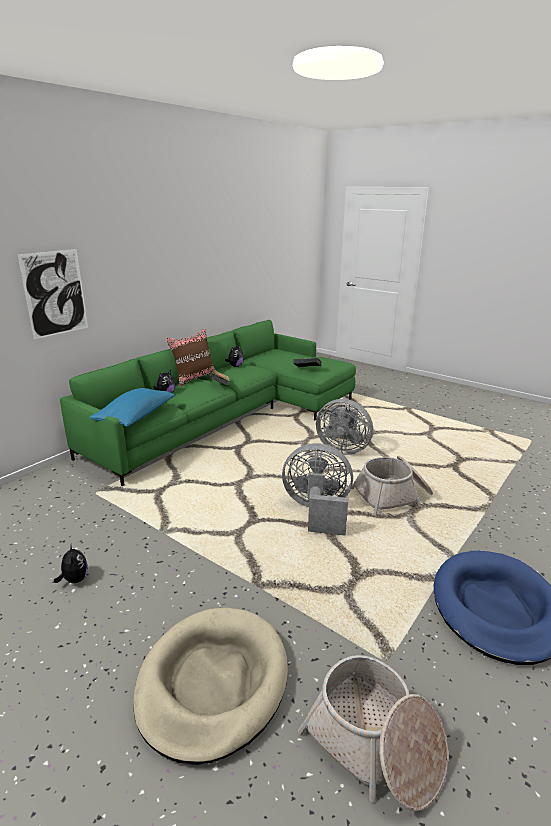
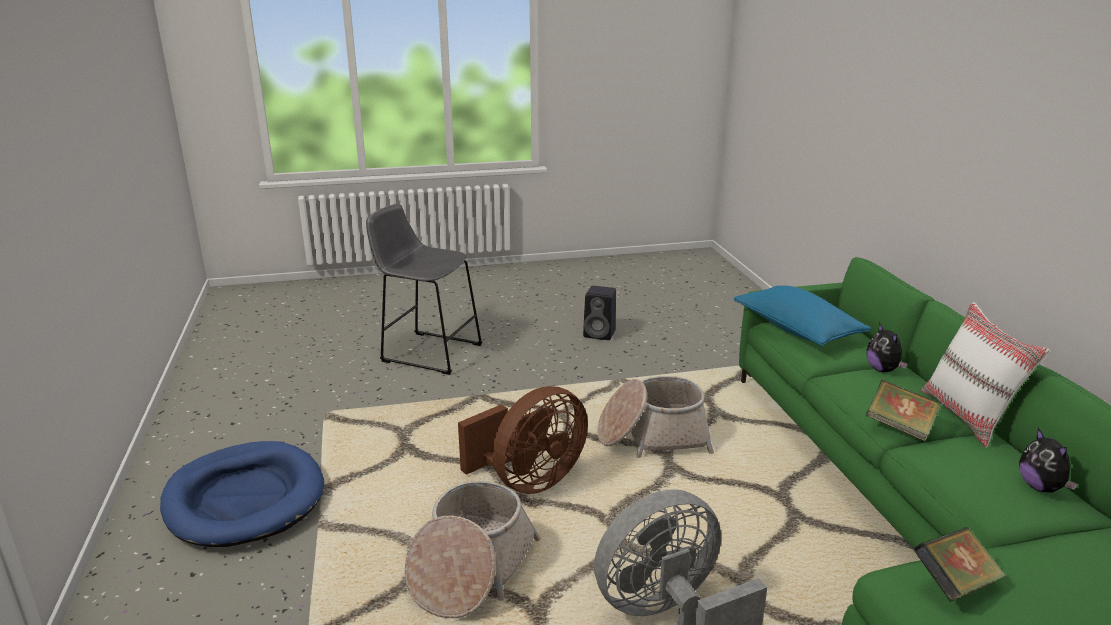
camera: 130 degrees right, 0 degrees up
picture [18,249,88,339] -> none
plush toy [54,546,88,583] -> black speaker [583,286,616,340]
beige dog bed [133,607,288,765] -> grey stool [366,204,483,375]
brown pillow [166,329,215,386] -> white pillow [921,302,1050,448]
grey fan [282,443,353,536] -> brown fan [458,386,588,494]
basket [298,655,449,811] -> basket moved to [597,376,714,458]

